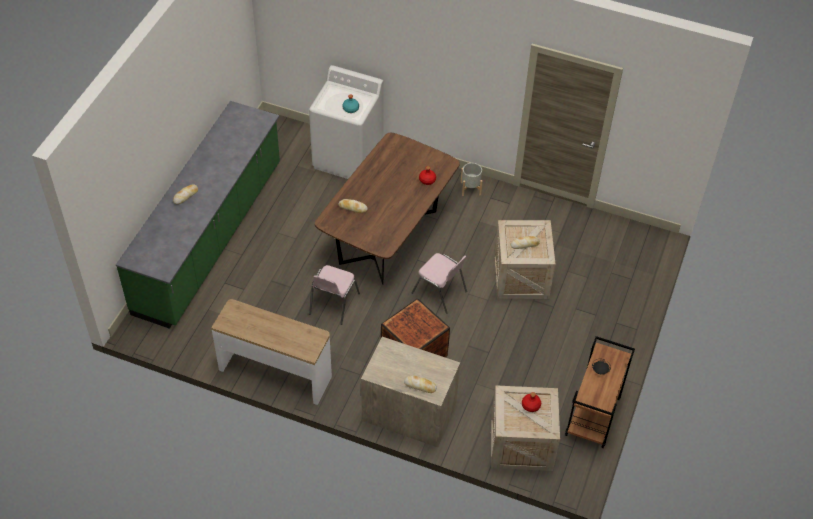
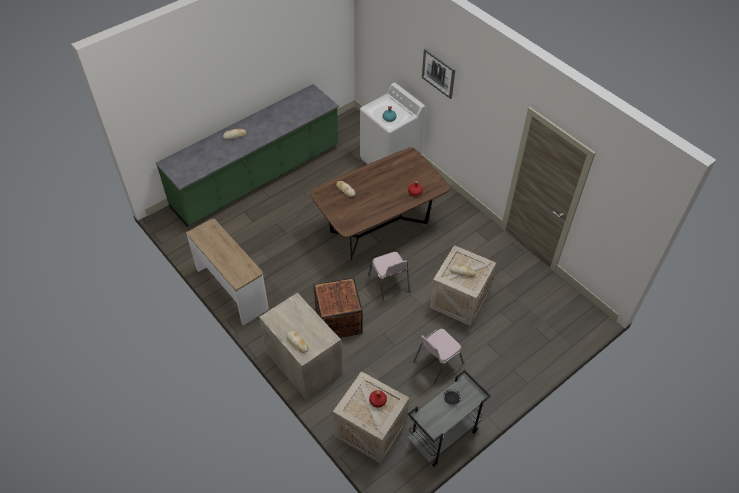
camera: 30 degrees right, 0 degrees up
pink chair [309,265,360,325] -> pink chair moved to [413,329,464,384]
grey planter [460,163,483,196] -> none
brown cart [565,336,635,448] -> grey cart [408,370,491,467]
none -> picture [422,48,455,99]

